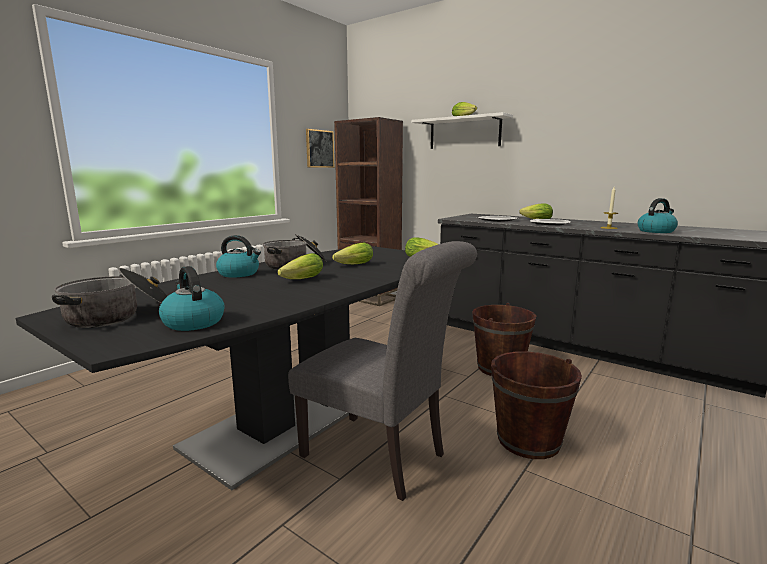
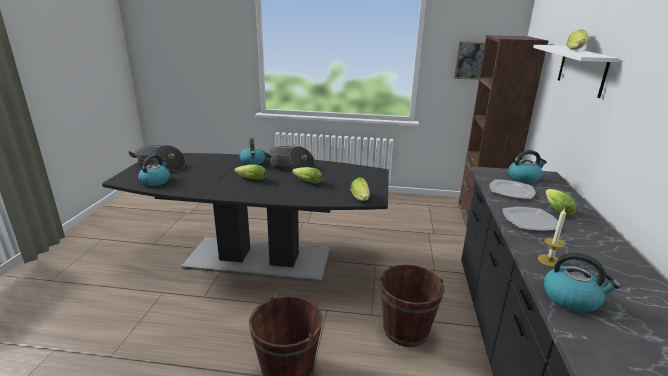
camera: 60 degrees right, 10 degrees up
grey chair [288,241,477,501] -> none
none -> kettle [508,150,547,183]

